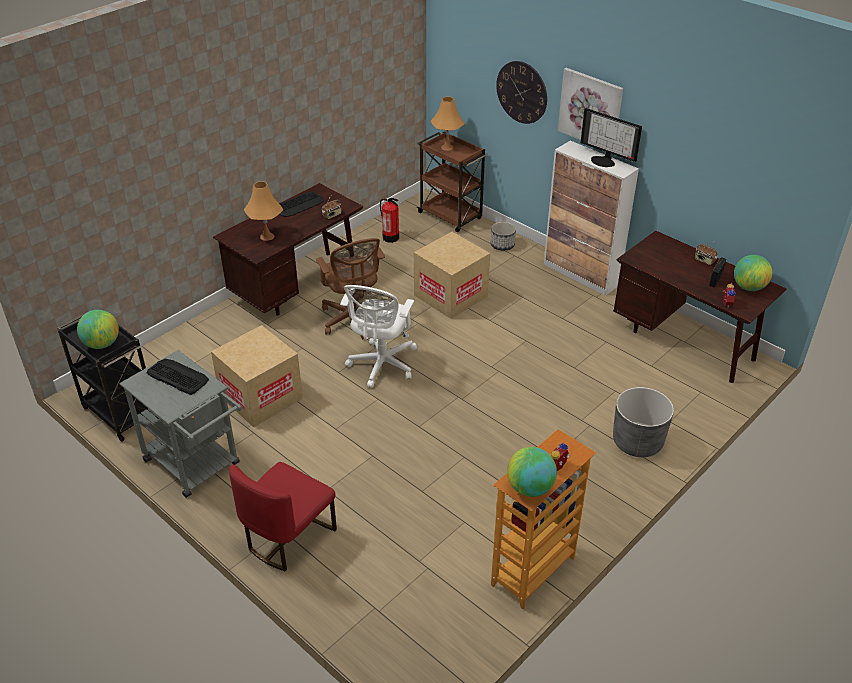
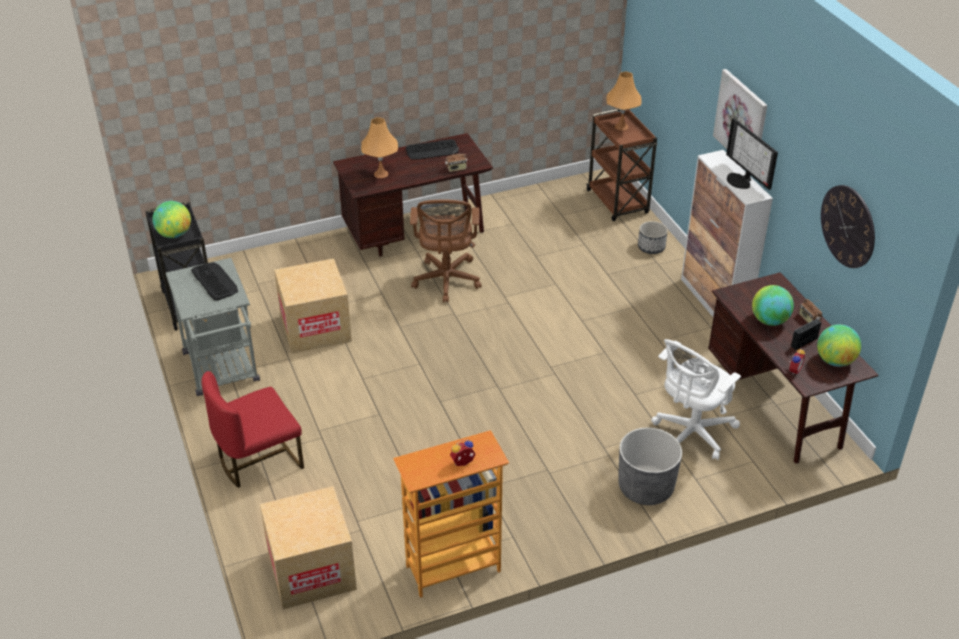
camera: 25 degrees right, 0 degrees up
white office chair [340,285,417,388] -> white office chair moved to [651,339,741,460]
fire extinguisher [380,198,399,243] -> none
cardboard box [414,232,490,319] -> cardboard box moved to [260,486,357,609]
wall clock [496,61,547,124] -> wall clock moved to [821,185,875,268]
globe [507,447,557,497] -> globe moved to [752,285,794,326]

